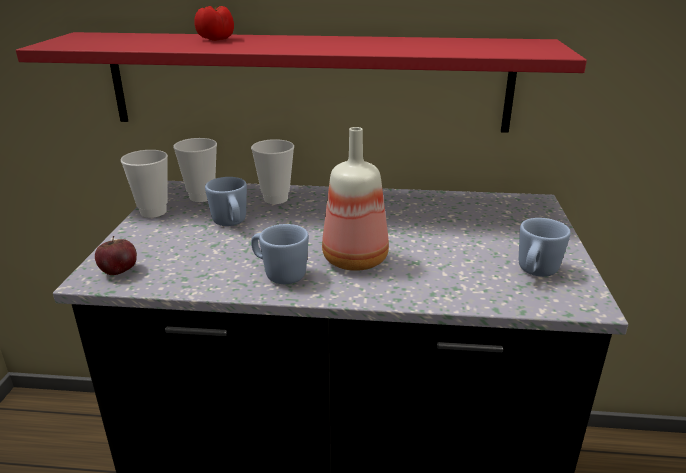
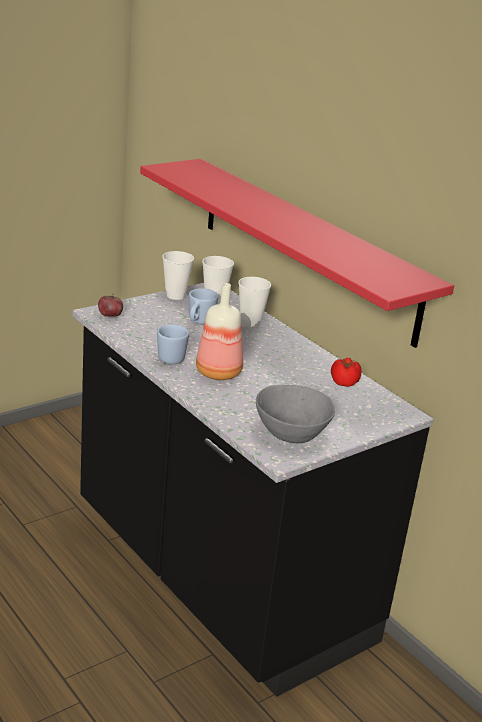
camera: 45 degrees right, 0 degrees up
tomato [194,6,234,41] -> tomato moved to [331,358,361,387]
blue mug [519,218,571,277] -> grey bowl [256,385,335,443]

